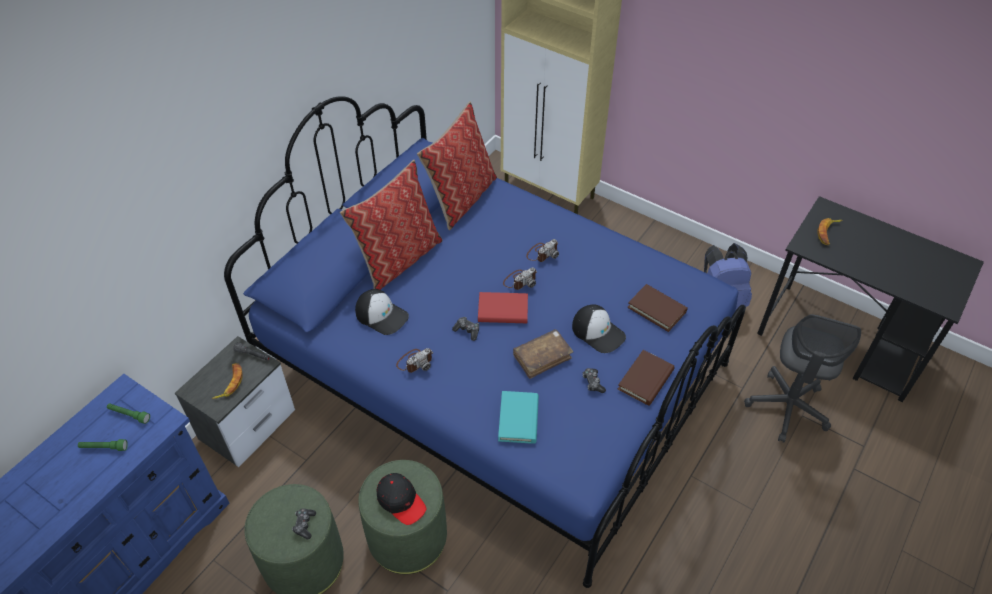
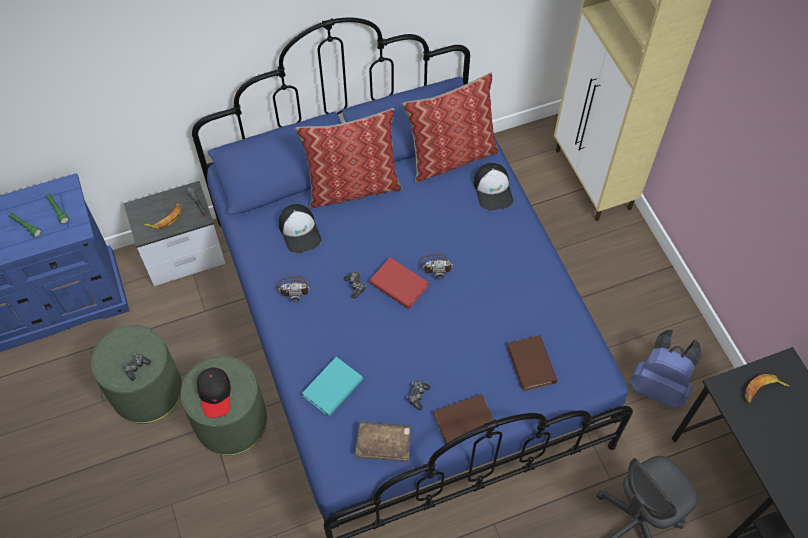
camera: 35 degrees right, 10 degrees up
brown book [513,329,573,379] -> brown book moved to [356,421,411,462]
camera [526,239,559,262] -> none
cap [572,304,626,353] -> cap moved to [474,163,513,210]

